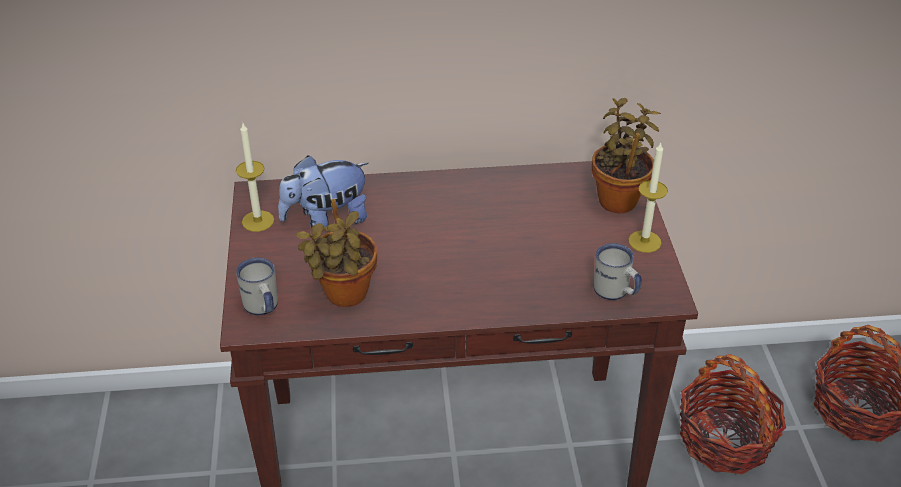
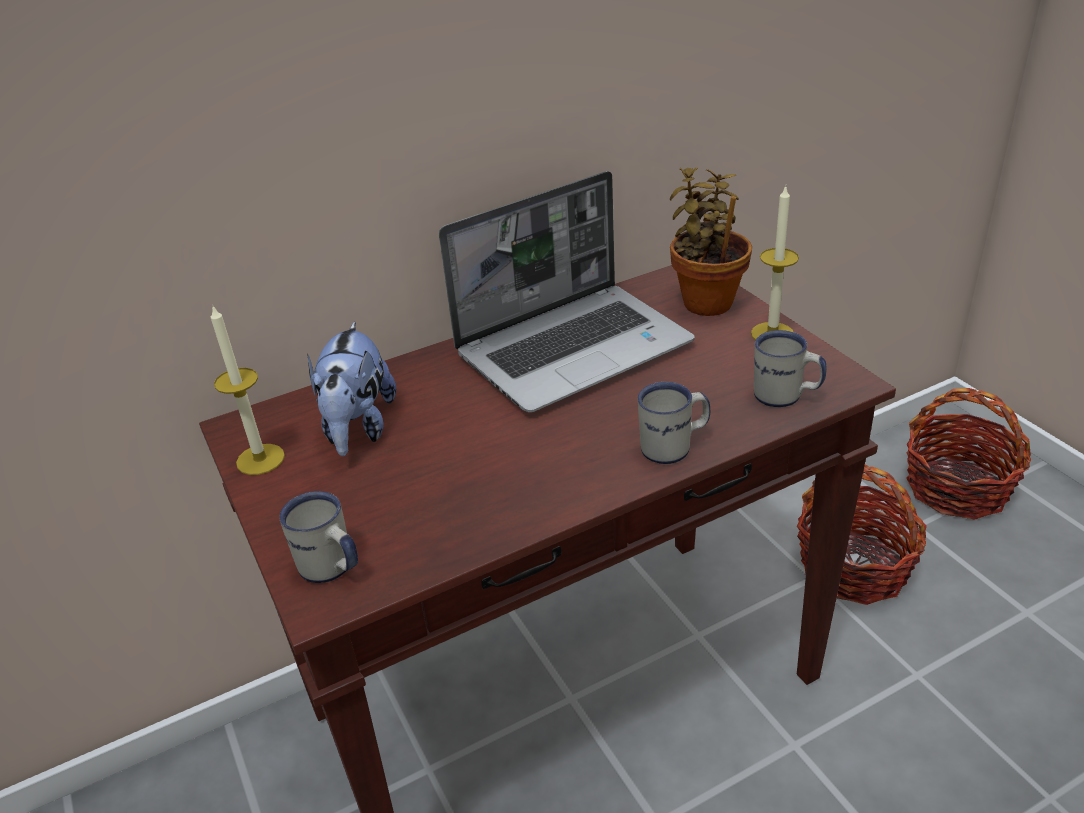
camera: 20 degrees left, 5 degrees down
plush toy [278,155,369,231] -> plush toy turned 45 degrees counterclockwise [307,321,396,456]
potted plant [296,199,377,307] -> none
none -> laptop [439,171,695,413]
none -> white mug [638,382,710,464]

